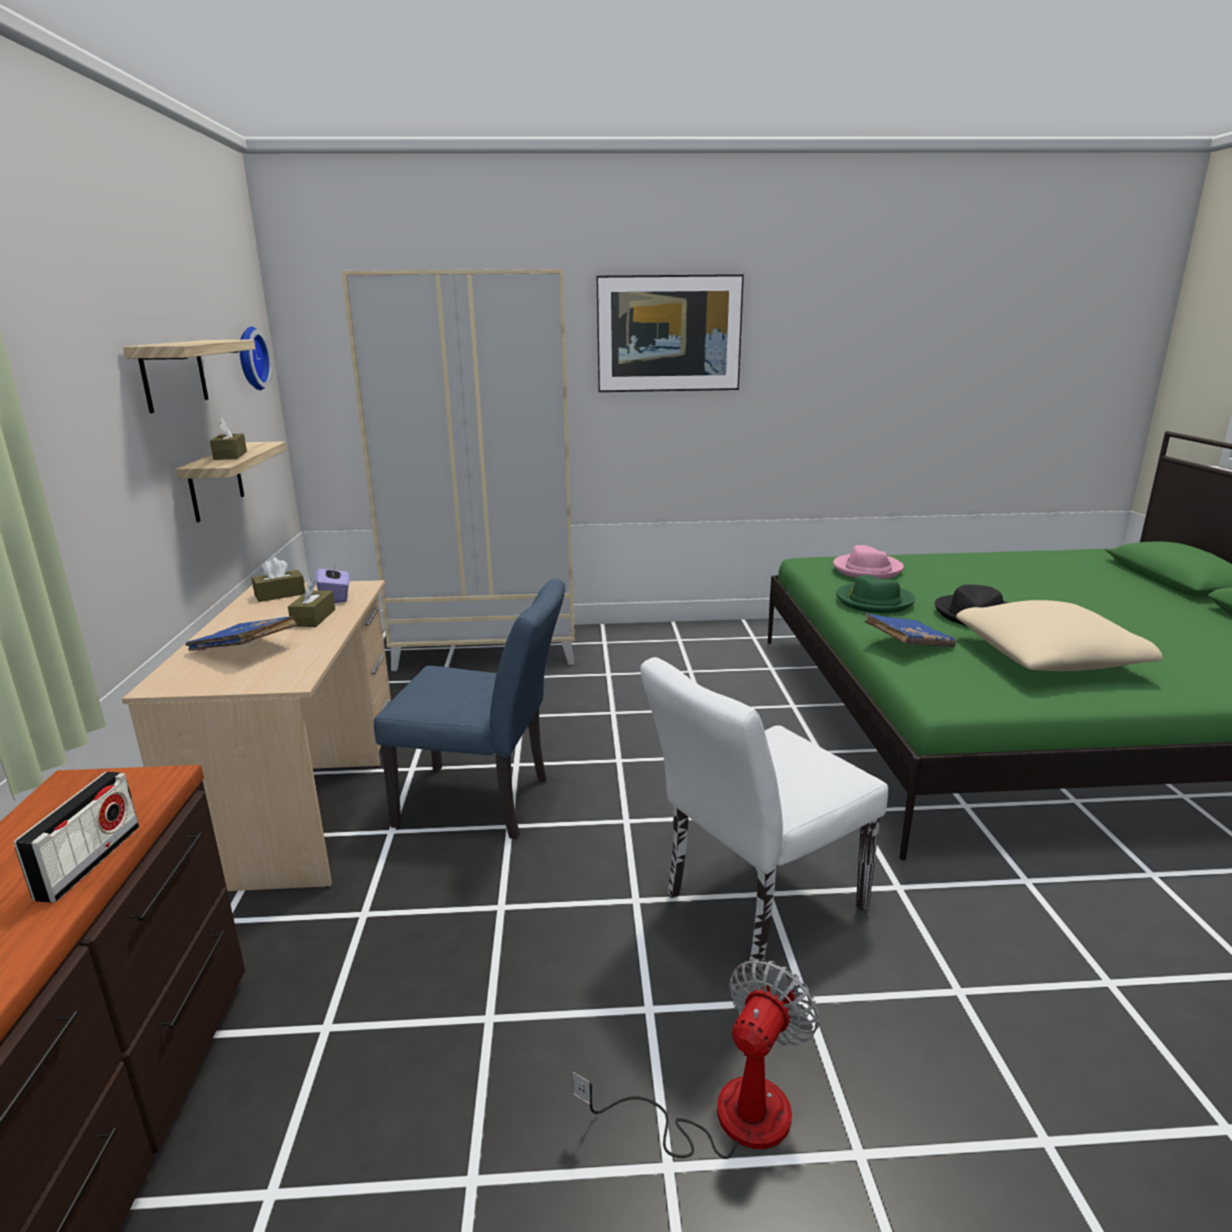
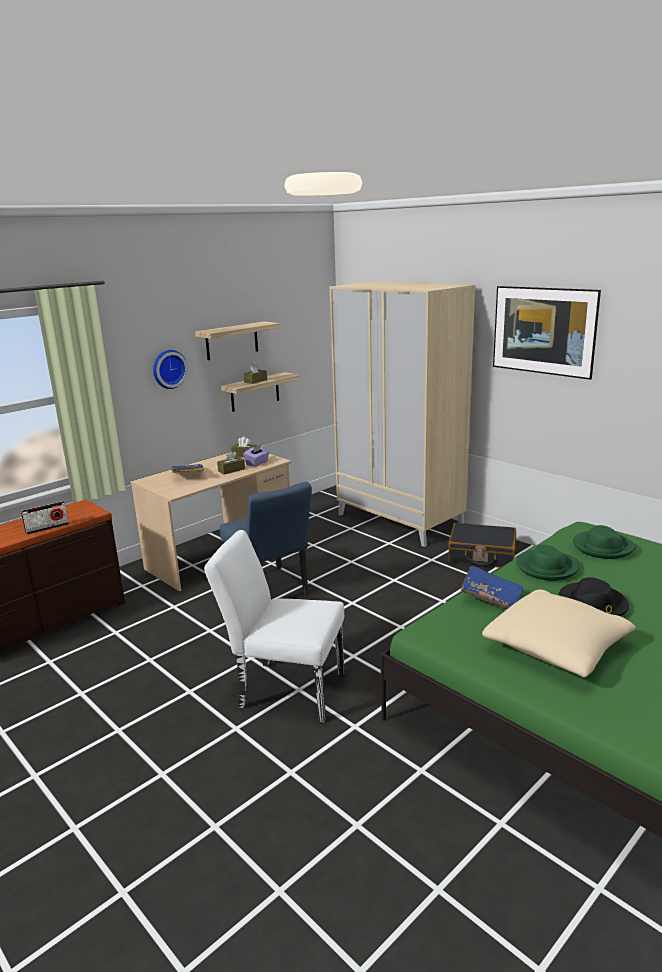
camera: 50 degrees right, 0 degrees up
wall clock [240,327,272,390] -> wall clock moved to [153,350,188,389]
fan [572,959,819,1159] -> none
pink hat [833,545,904,579] -> green hat [573,525,637,559]
none -> black suitcase [448,523,516,568]

